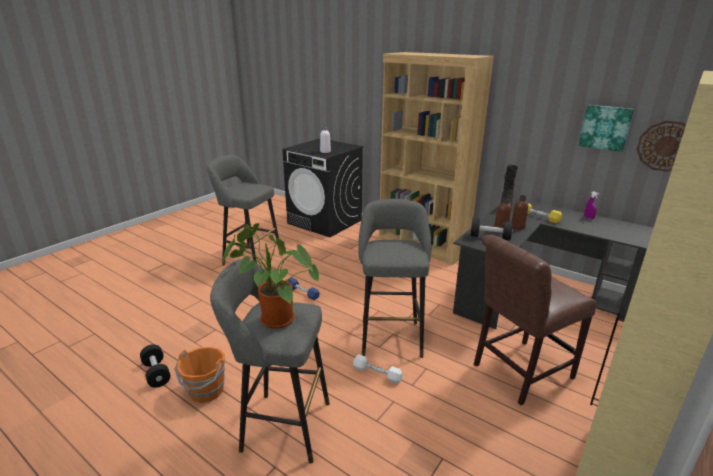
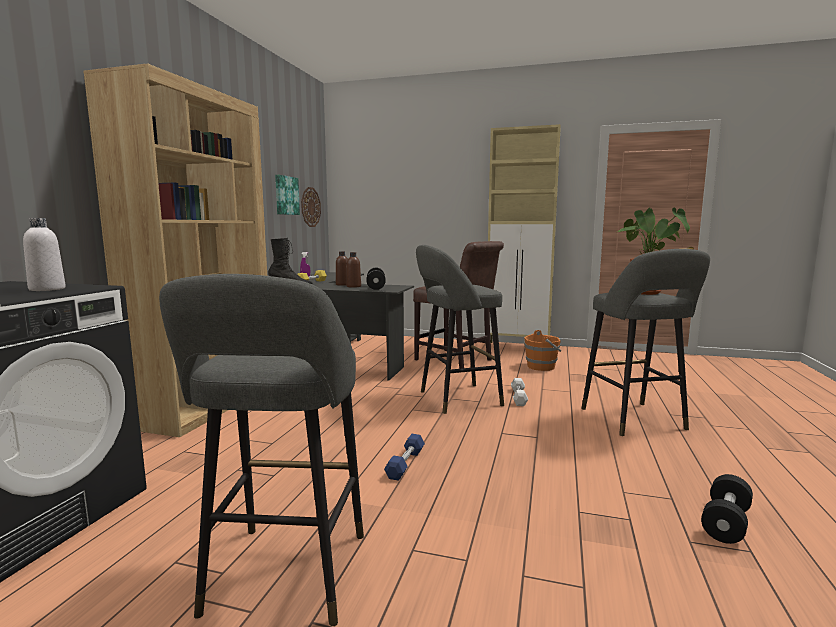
camera: 110 degrees left, 15 degrees down
orange bucket [175,347,225,403] -> orange bucket moved to [524,330,561,371]

